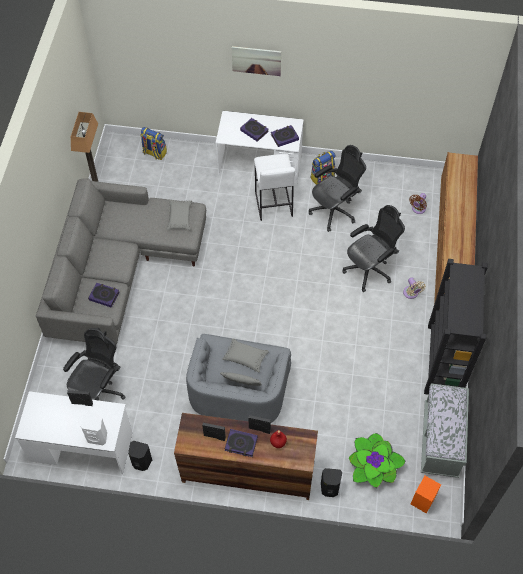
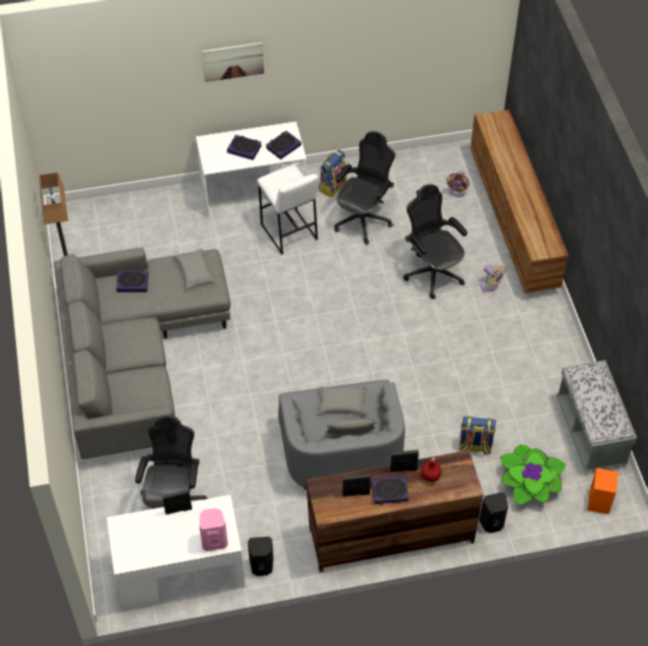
camera: 20 degrees left, 5 degrees down
white speaker [80,413,107,445] -> pink speaker [199,508,228,551]
book [88,283,120,308] -> book moved to [116,270,149,292]
backpack [140,127,167,160] -> backpack moved to [459,416,496,455]
office chair [342,205,405,292] -> office chair turned 60 degrees counterclockwise [403,184,467,299]
black bookcase [424,259,488,395] -> none

